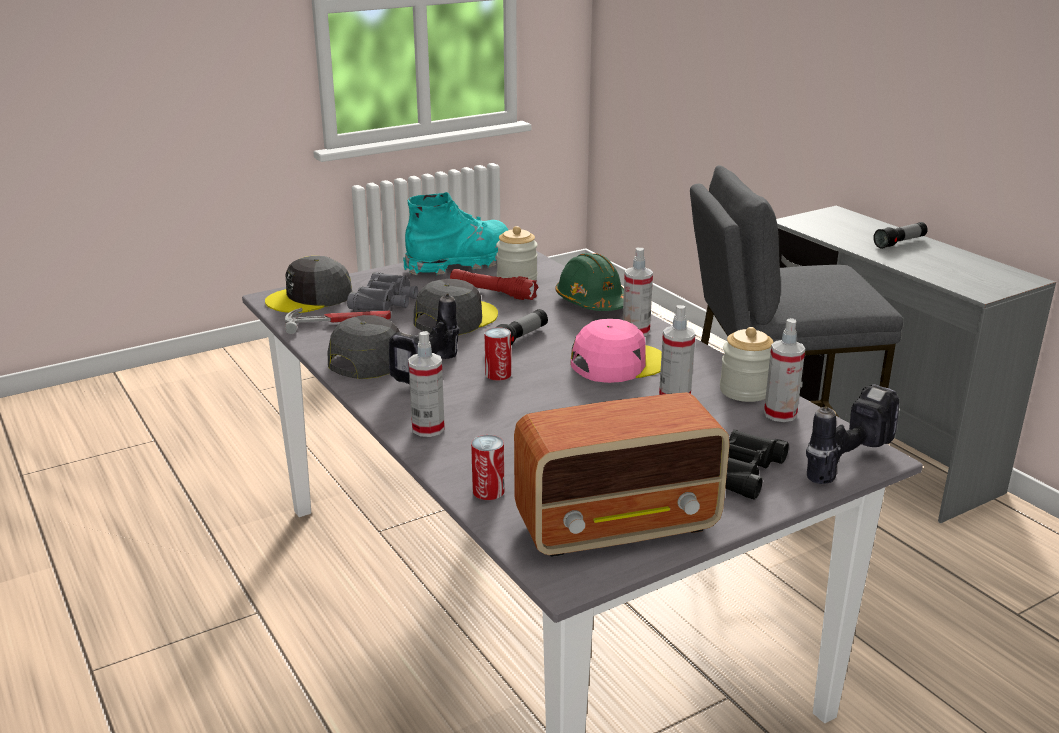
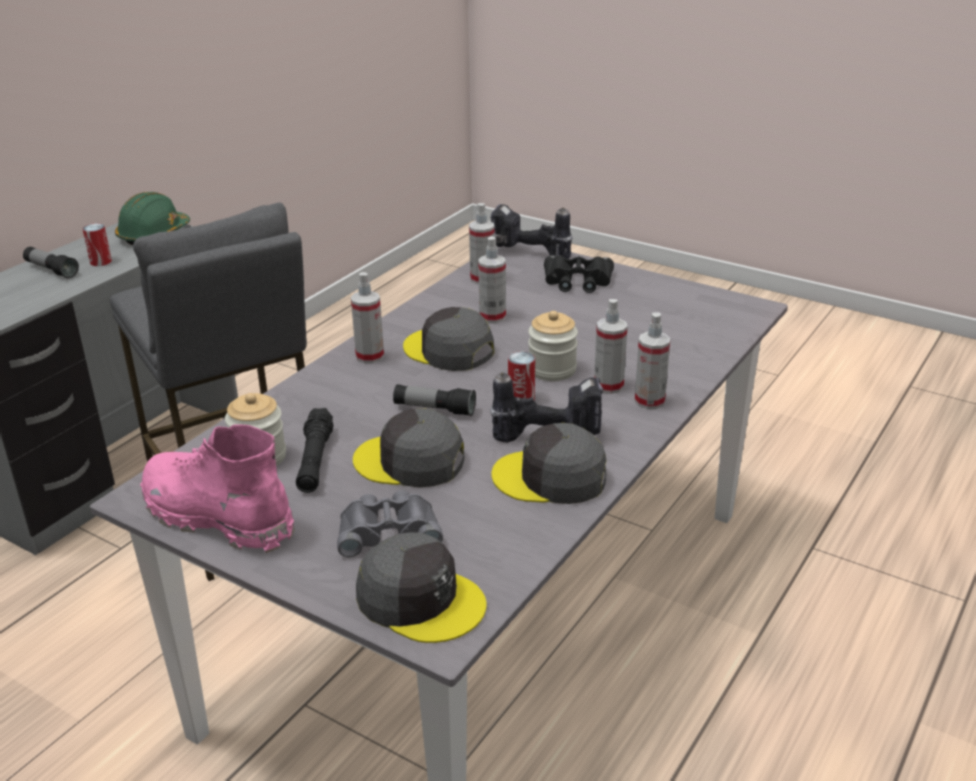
camera: 115 degrees left, 5 degrees up
hammer [285,308,391,334] -> none
turquoise boot [403,192,508,275] -> pink boot [140,425,295,553]
red flashlight [450,269,539,300] -> black flashlight [296,408,333,493]
can [471,435,504,500] -> can moved to [82,223,112,266]
radio [514,392,730,557] -> none
green hard hat [555,253,624,311] -> green hard hat moved to [115,192,190,245]
pink cap [570,319,662,383] -> grey cap [403,307,495,371]
jar [720,327,773,402] -> jar moved to [528,311,578,381]
none -> spray bottle [594,299,627,394]

